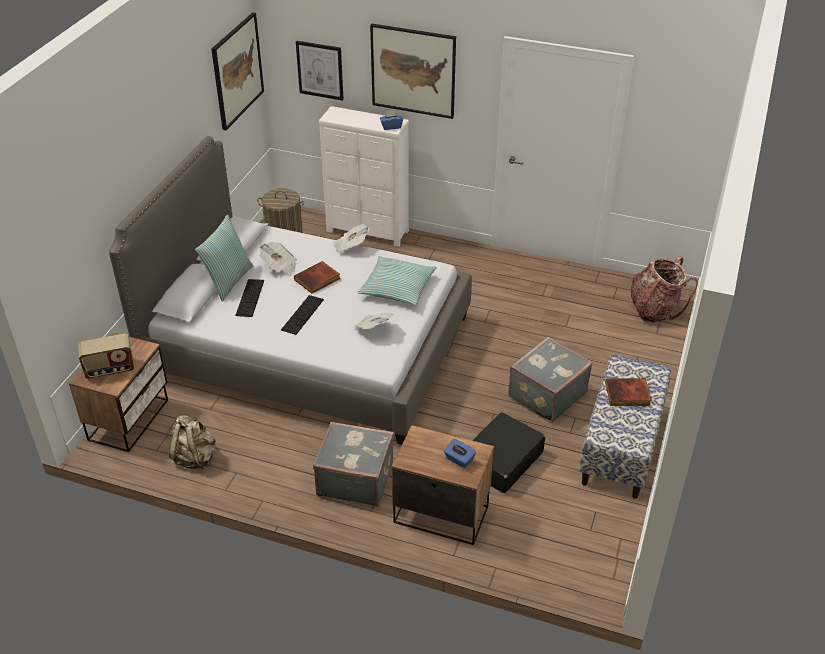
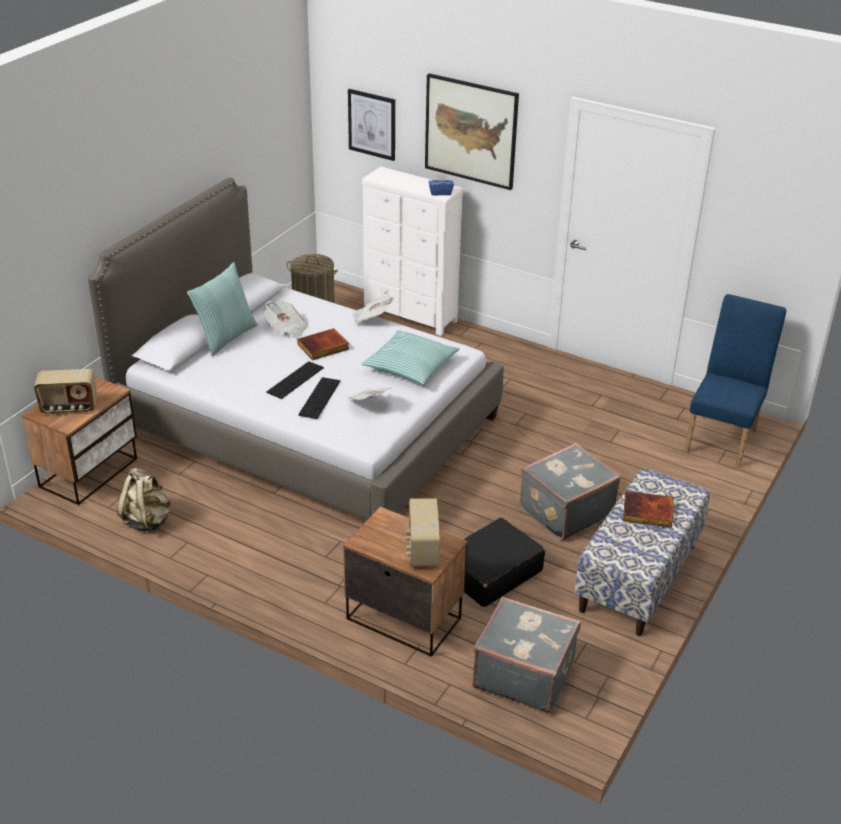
camera: 10 degrees right, 5 degrees down
picture [211,13,264,130] -> none
keyboard [235,279,264,317] -> keyboard moved to [298,377,340,419]
grey suitcase [313,421,394,506] -> grey suitcase moved to [472,596,581,713]
blue tissue box [444,439,476,468] -> radio [406,498,440,566]
backpack [631,256,698,323] -> blue chair [684,294,786,468]

